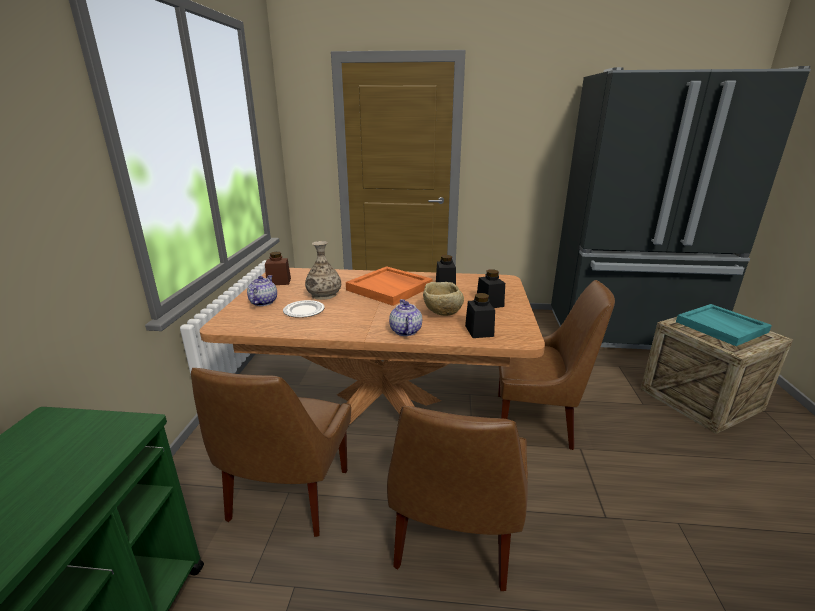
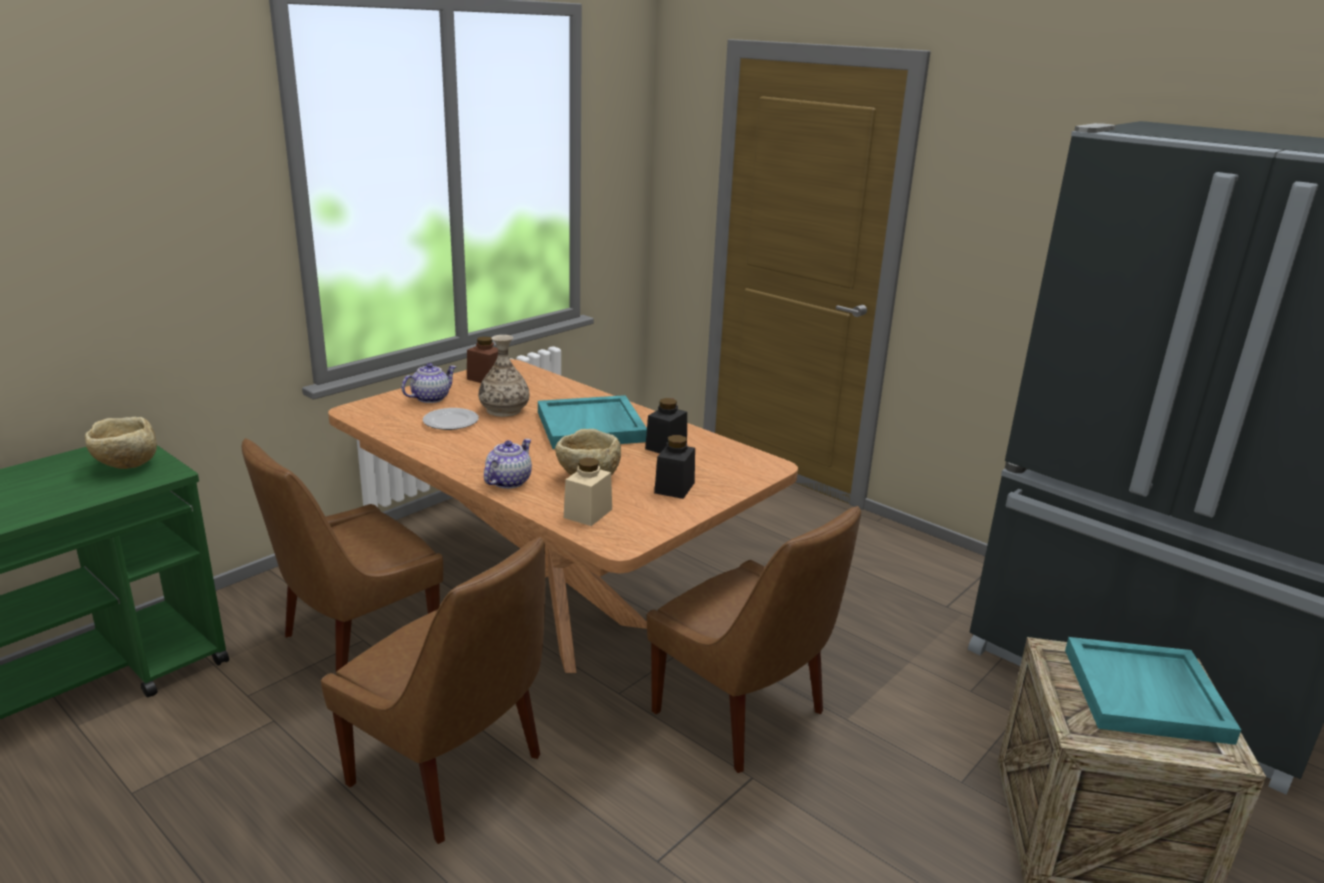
camera: 35 degrees right, 0 degrees up
orange tray [346,266,433,306] -> turquoise tray [538,395,647,449]
brown chair [387,406,528,591] -> brown chair turned 105 degrees counterclockwise [321,537,545,844]
black jar [465,293,495,338] -> beige jar [564,458,612,526]
none -> beige bowl [85,417,157,469]

